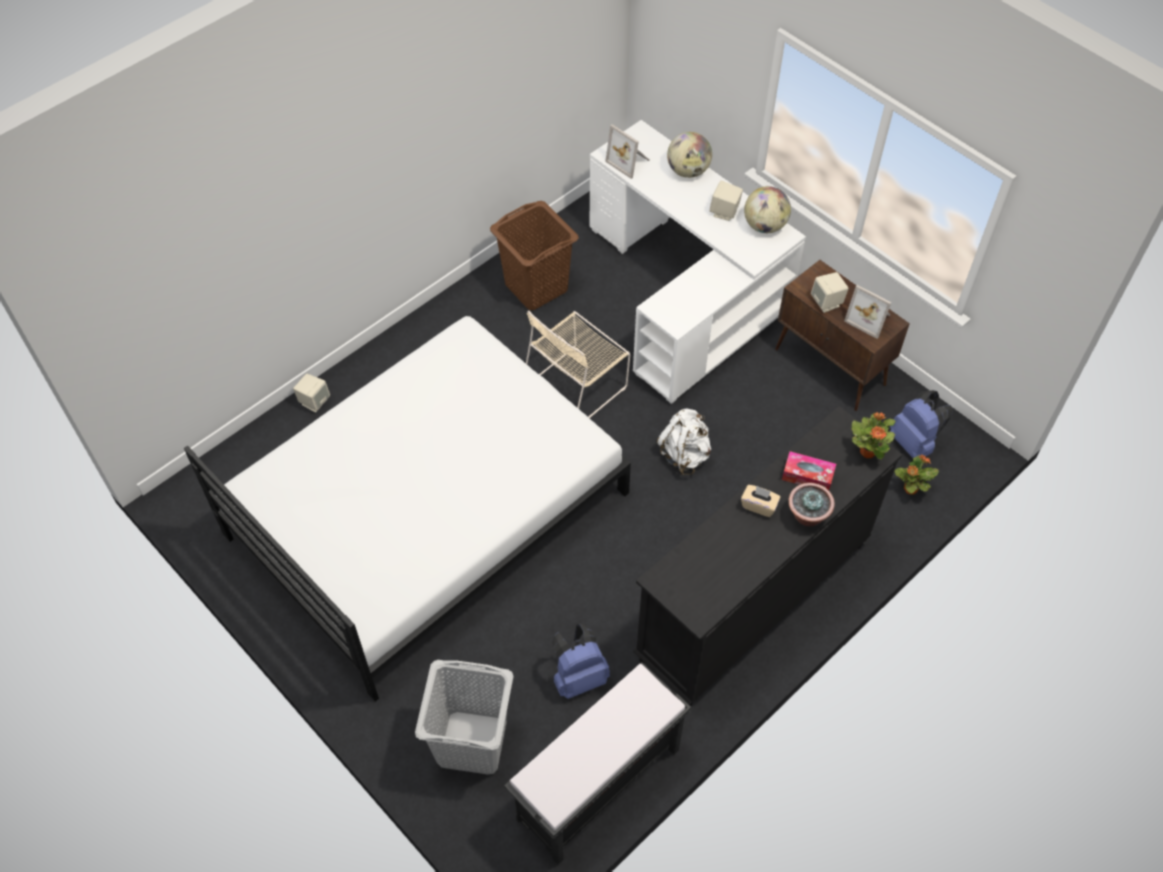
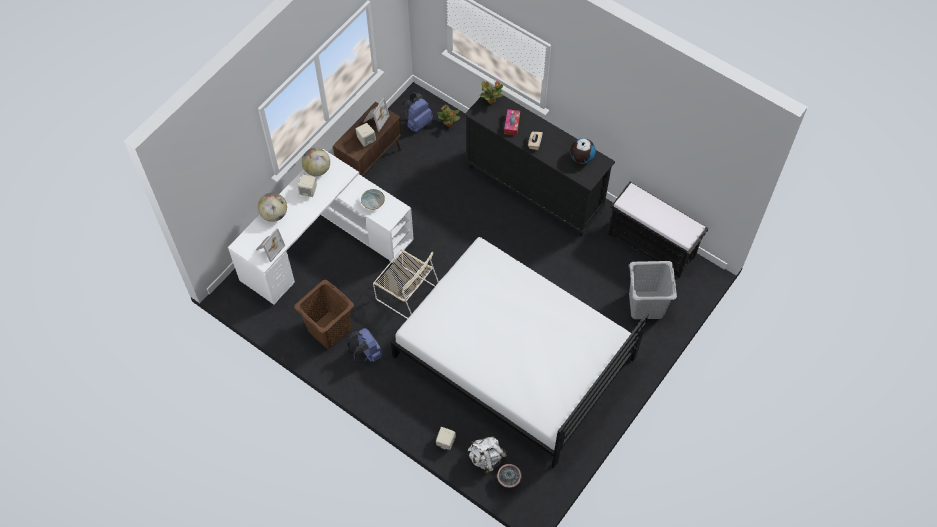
camera: 100 degrees left, 5 degrees up
blue backpack [552,624,610,699] -> blue backpack moved to [347,328,382,362]
white backpack [657,409,711,475] -> white backpack moved to [468,436,508,473]
potted plant [788,483,835,527] -> potted plant moved to [497,464,522,488]
none -> bowl [361,189,385,210]
none -> globe [570,138,596,164]

